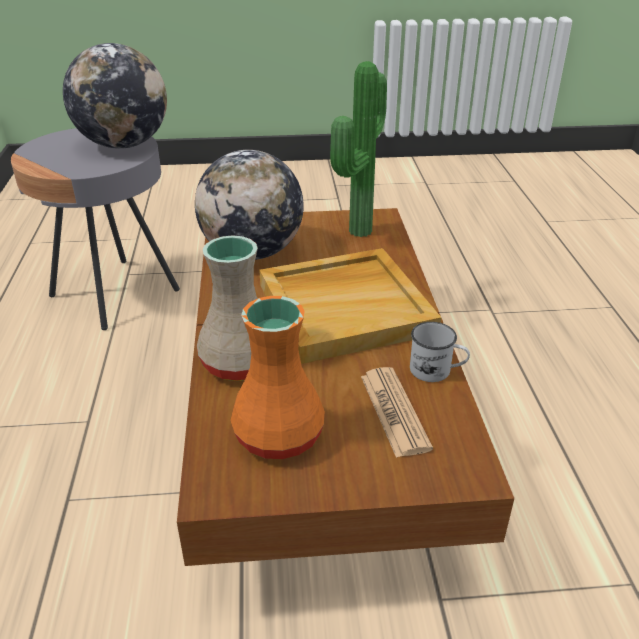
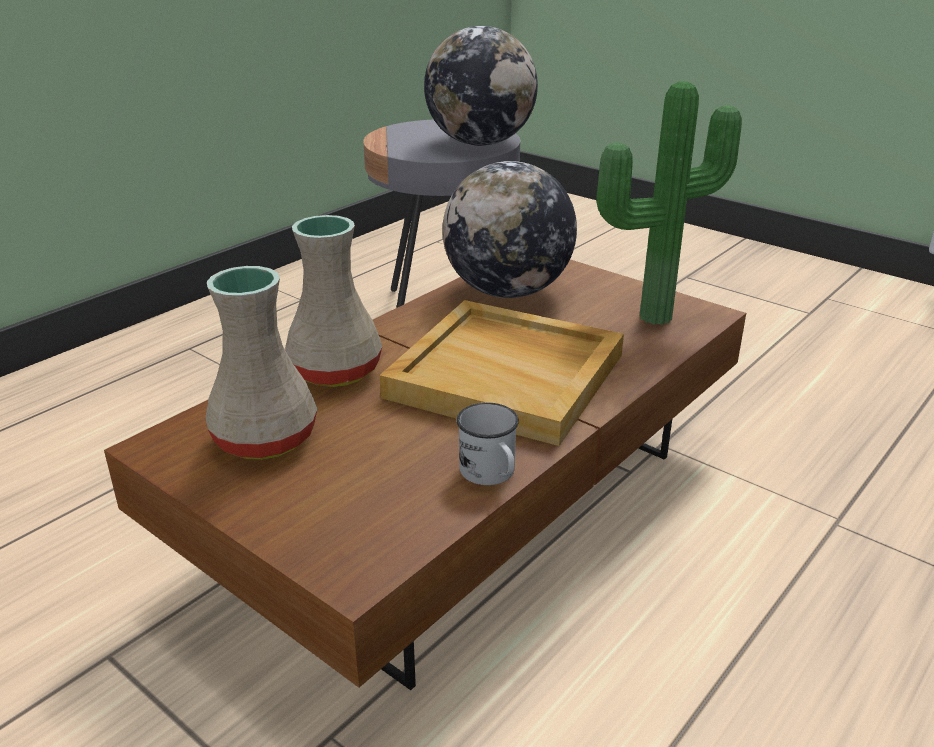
camera: 45 degrees right, 5 degrees down
orange vase [230,296,325,459] -> beige vase [205,266,317,460]
newspaper [361,367,433,458] -> none

